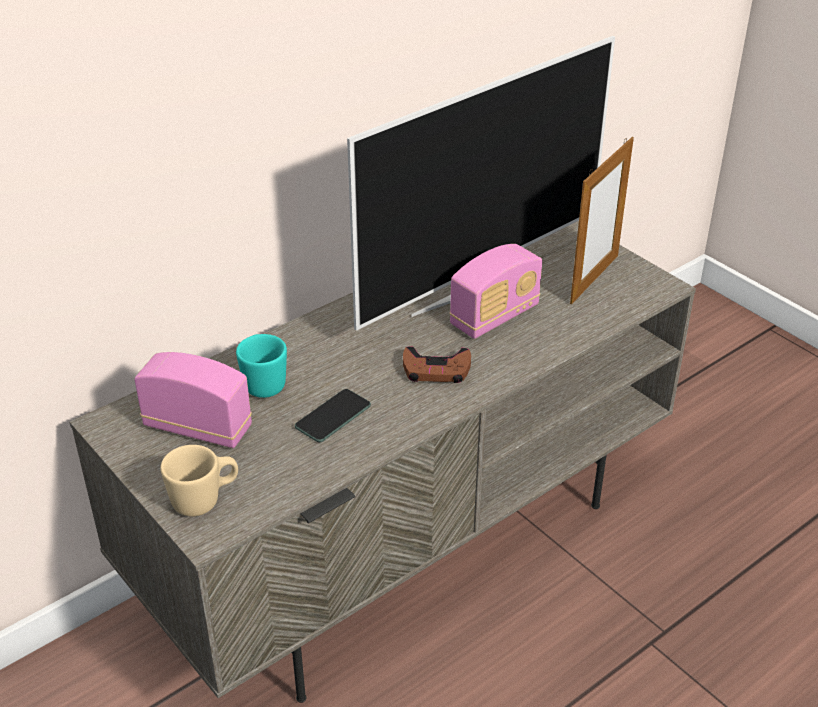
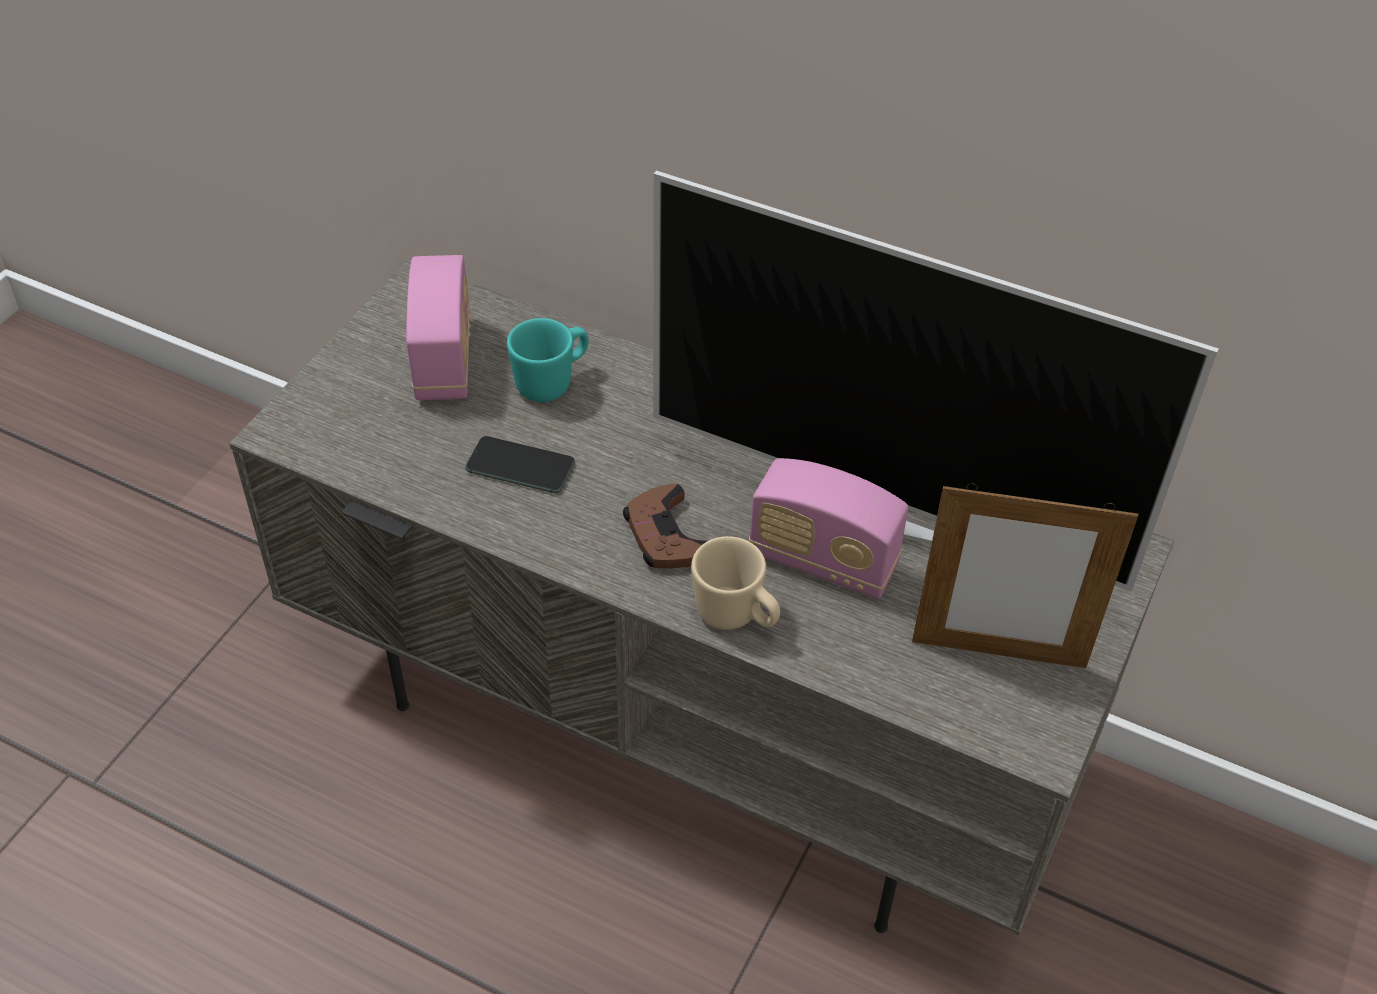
camera: 65 degrees right, 10 degrees up
beige mug [161,445,238,517] -> beige mug moved to [691,536,780,630]

